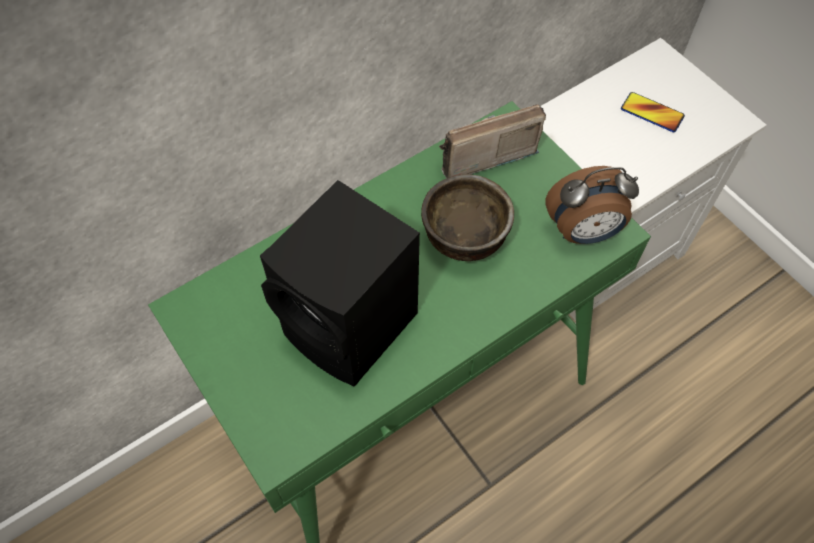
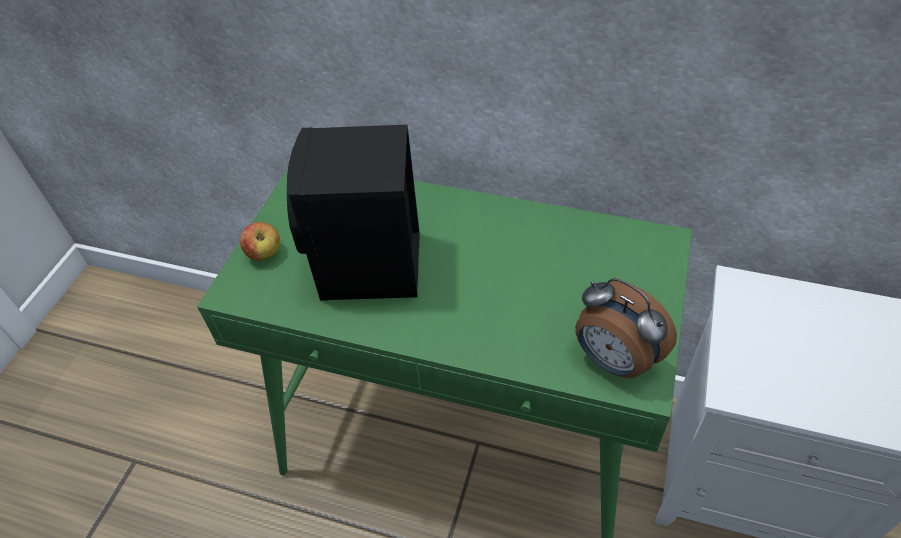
camera: 55 degrees right, 10 degrees down
brown bowl [421,174,514,261] -> none
radio [439,104,546,179] -> none
phone [621,92,685,132] -> none
none -> apple [240,222,280,261]

